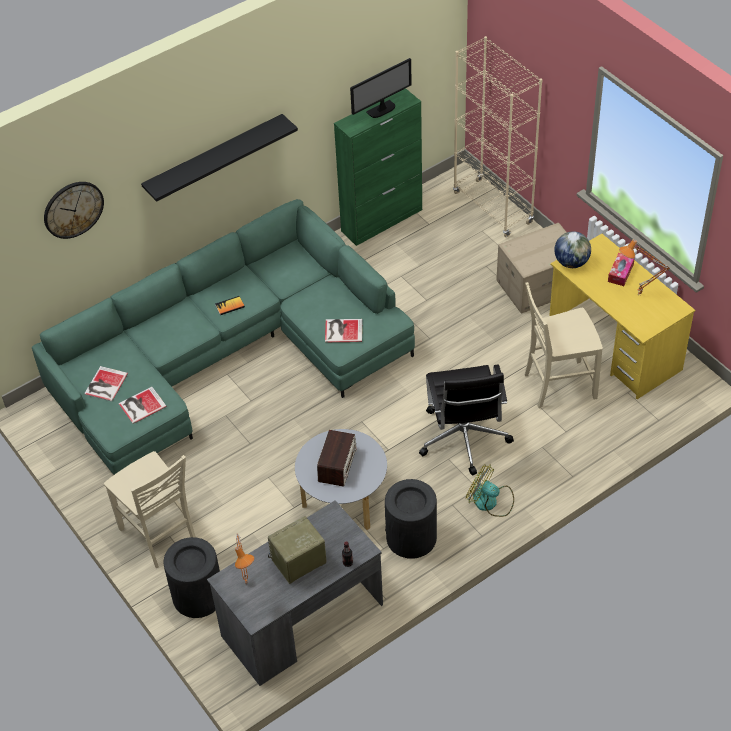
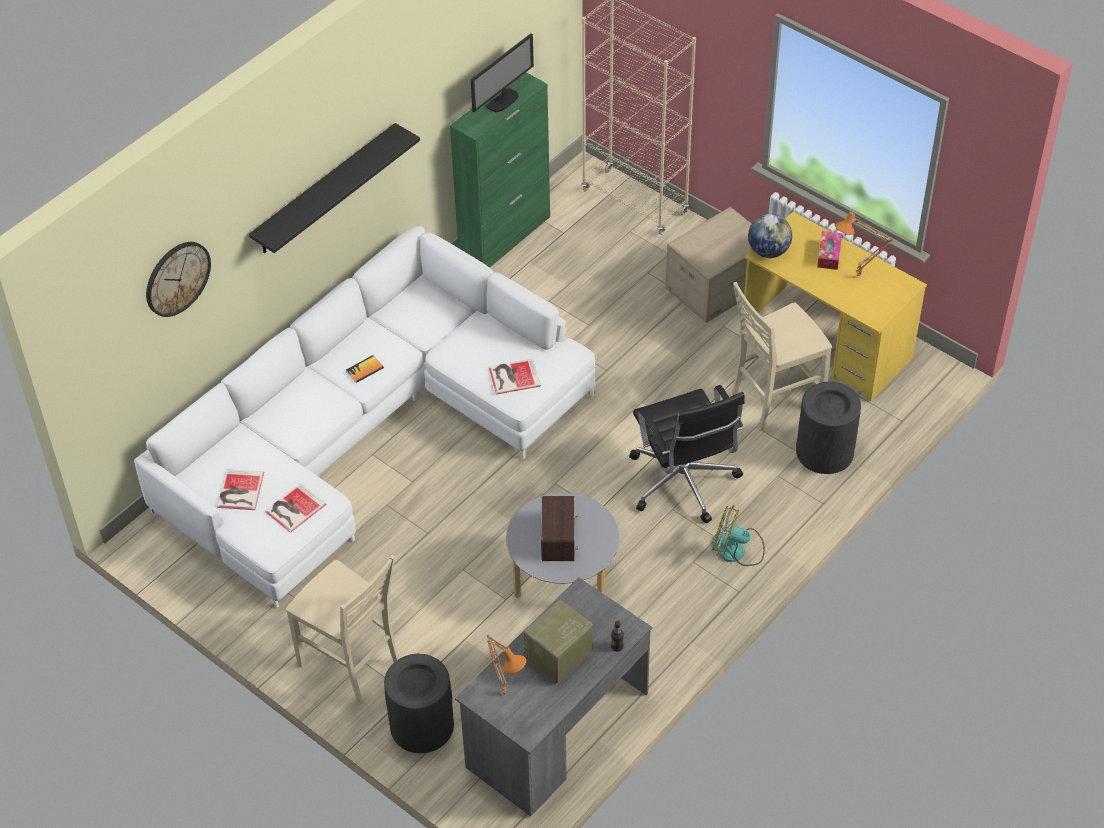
camera: 15 degrees left, 0 degrees up
green sofa [32,199,415,475] -> white sofa [134,226,595,608]
black trash can [385,479,437,559] -> black trash can moved to [796,382,861,474]

